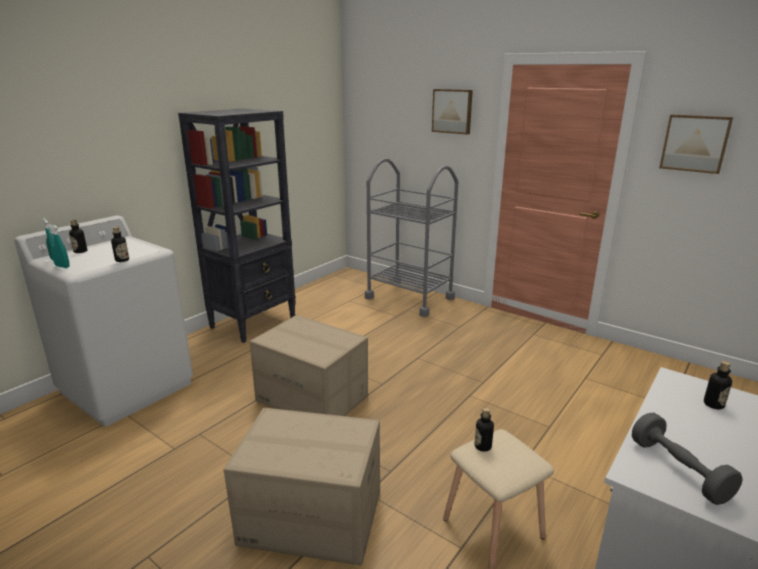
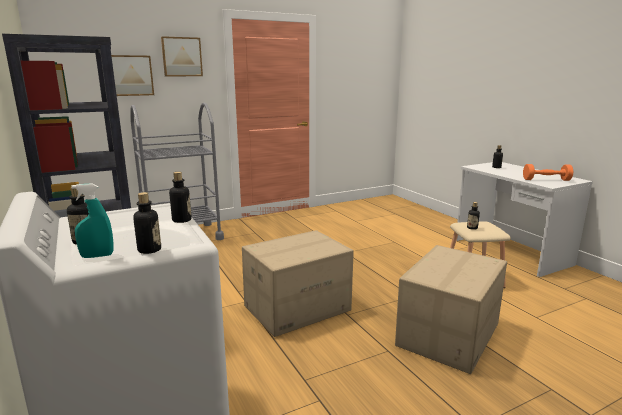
camera: 65 degrees left, 5 degrees down
turquoise spray bottle [47,224,70,268] -> bottle [133,192,161,254]
grey dumbbell [632,413,743,505] -> orange dumbbell [523,164,573,181]
picture [659,114,733,174] -> picture moved to [111,55,154,96]

